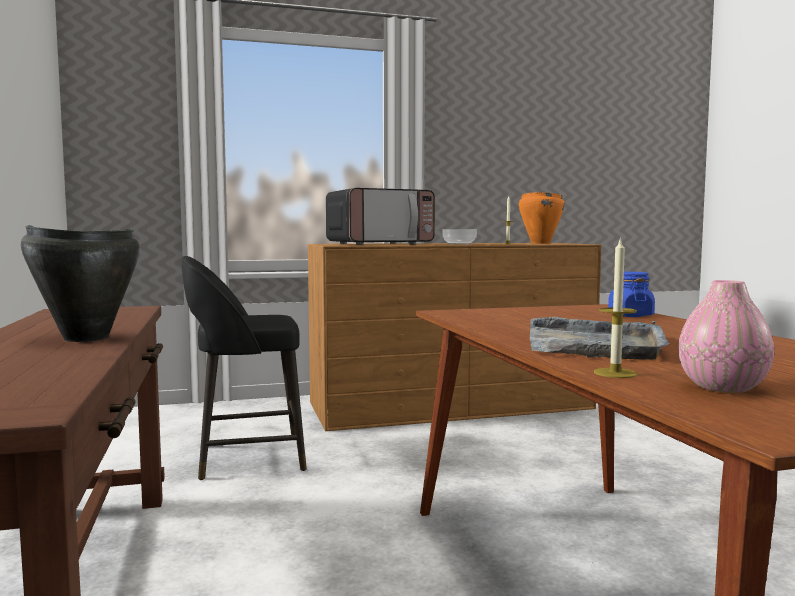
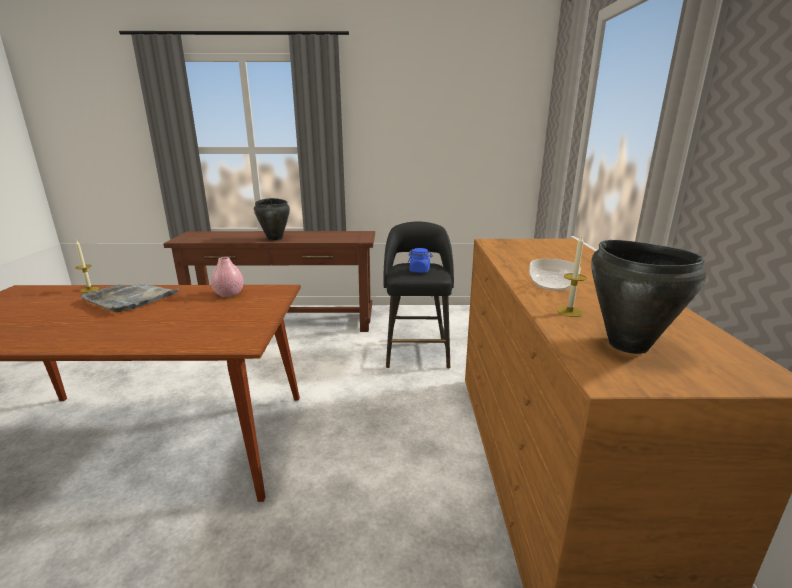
camera: 105 degrees right, 15 degrees up
microwave [326,188,435,245] -> none
orange cooking pot [519,192,565,244] -> black cooking pot [591,240,706,354]
blue jar [608,272,655,317] -> blue jar moved to [408,248,433,273]
pink vase [678,280,774,393] -> pink vase moved to [211,257,243,297]

